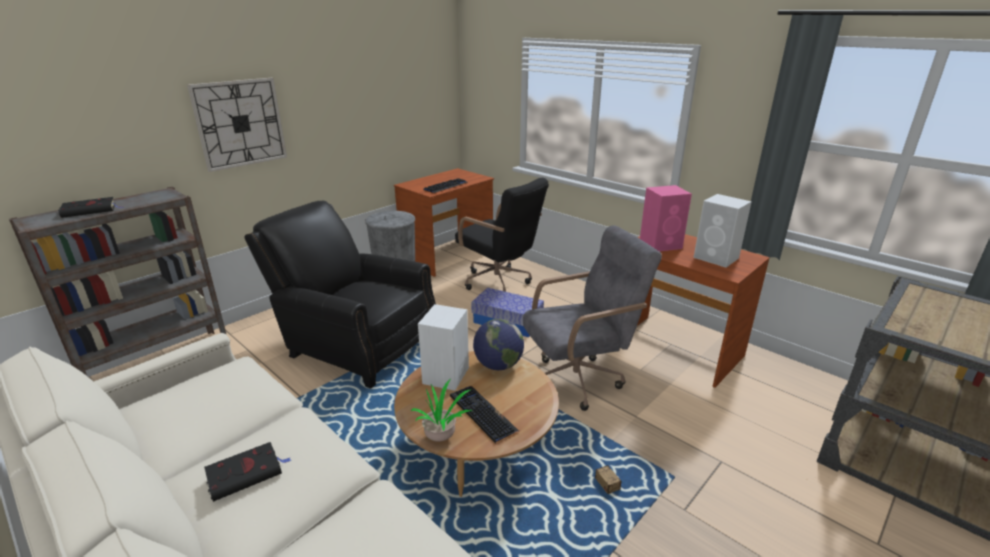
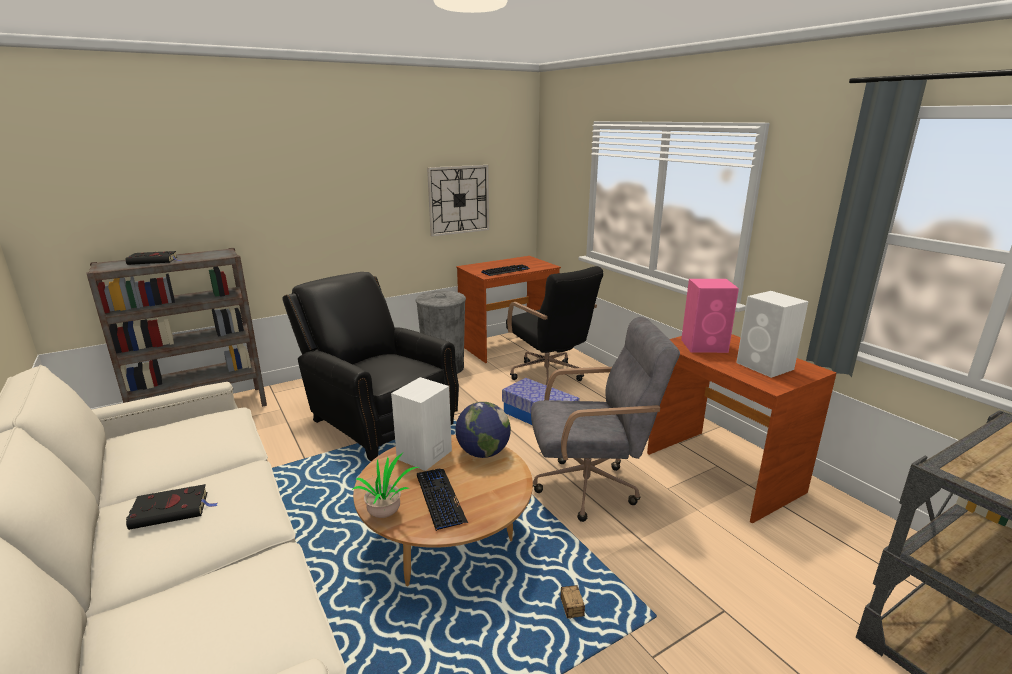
camera: 15 degrees right, 5 degrees down
wall clock [187,78,287,172] -> wall clock moved to [427,165,489,237]

